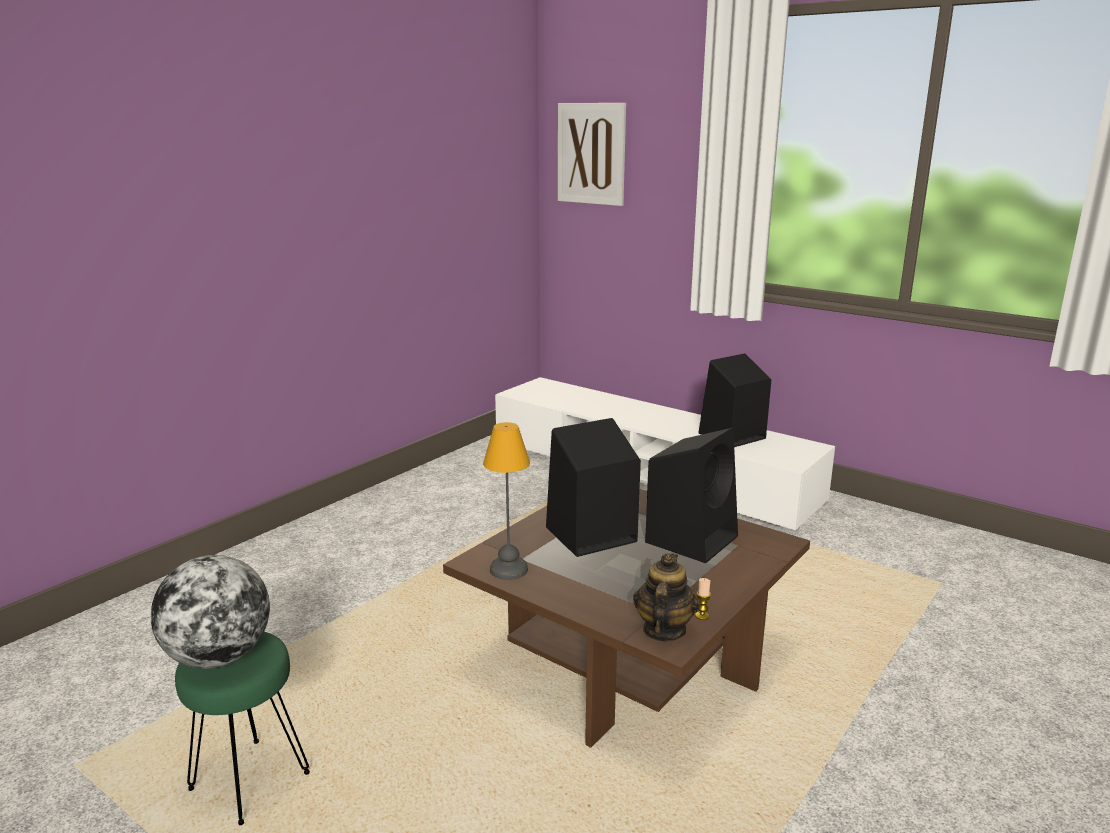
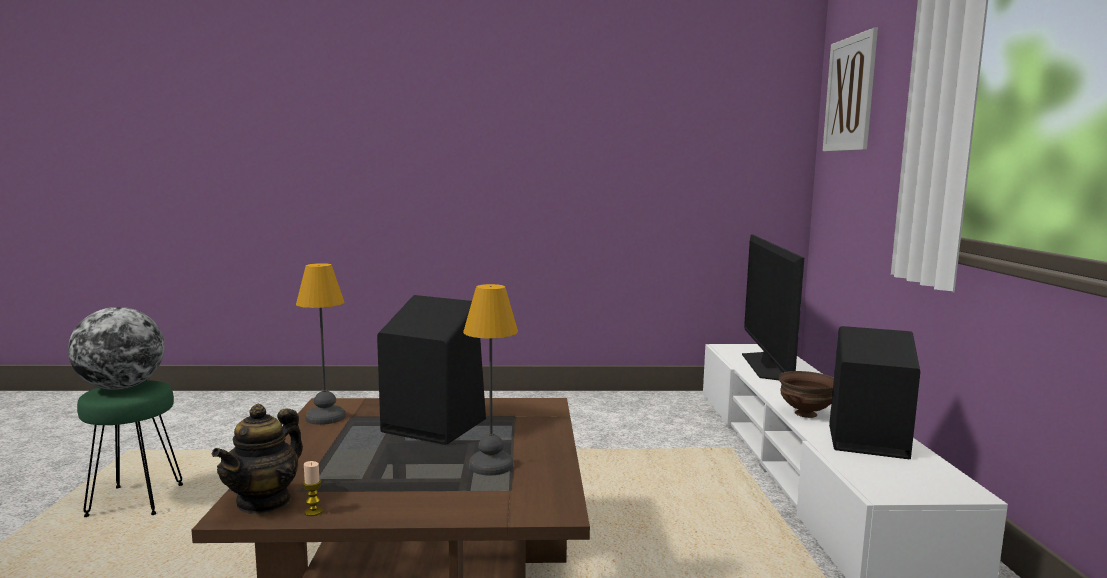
camera: 50 degrees right, 10 degrees down
teapot [634,553,699,641] -> teapot turned 135 degrees clockwise [212,404,303,514]
black speaker [645,428,738,563] -> table lamp [463,284,518,475]
none -> television [742,234,804,380]
none -> brown bowl [778,371,834,418]

